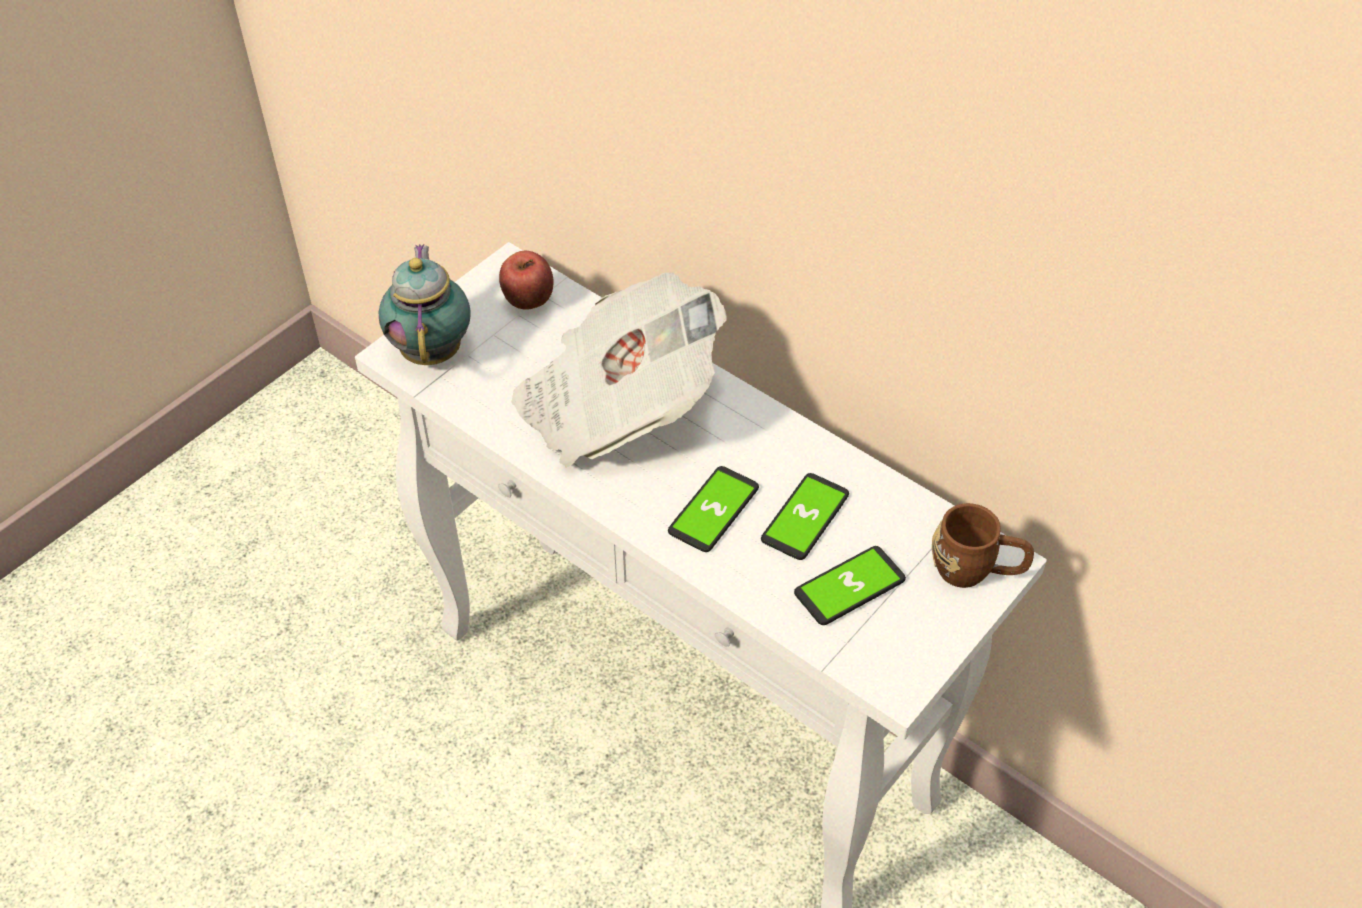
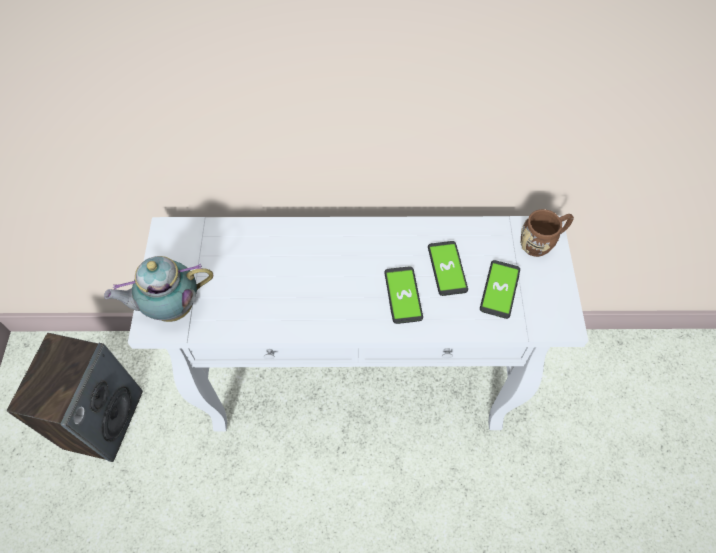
camera: 40 degrees left, 10 degrees up
teapot [379,244,471,365] -> teapot turned 60 degrees counterclockwise [104,256,213,322]
apple [499,251,554,309] -> none
newspaper [512,272,727,467] -> none
none -> speaker [7,333,143,462]

